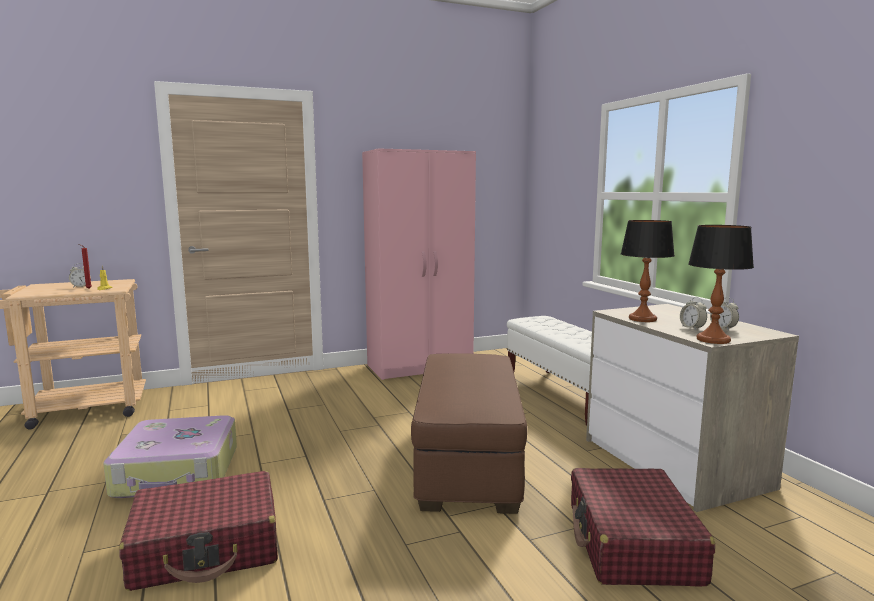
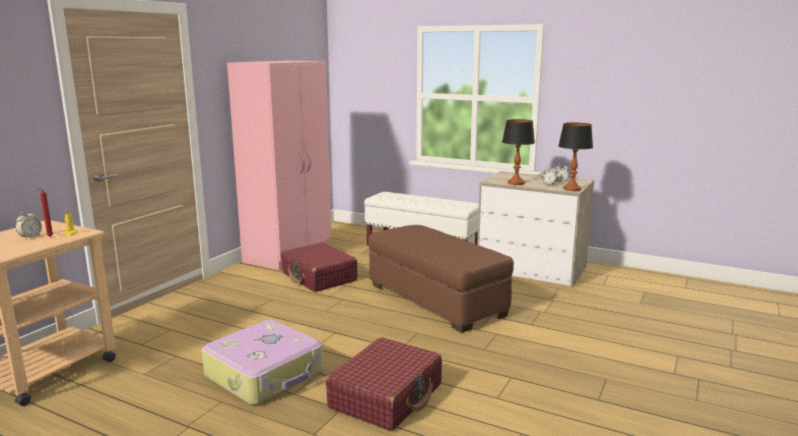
camera: 40 degrees left, 5 degrees up
red suitcase [571,468,715,586] -> red suitcase moved to [281,242,358,292]

